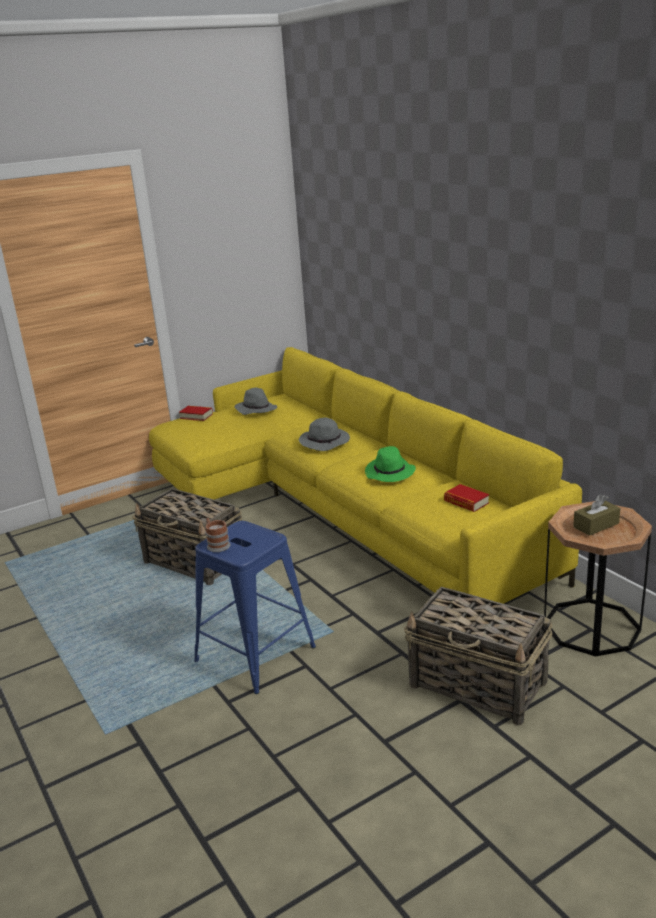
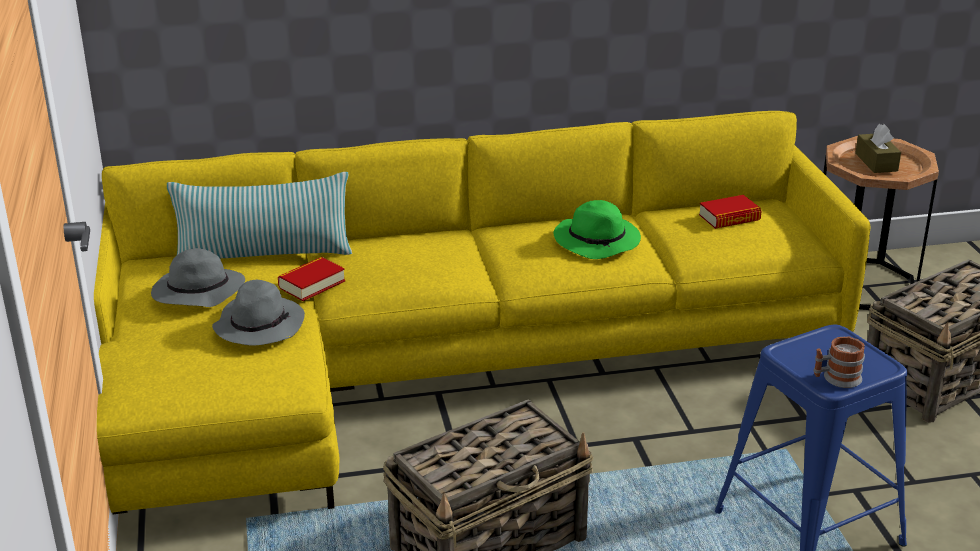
camera: 70 degrees left, 5 degrees up
book [179,406,213,421] -> book moved to [278,257,345,301]
grey hat [299,418,350,451] -> grey hat moved to [212,280,305,346]
none -> pillow [167,172,352,258]

